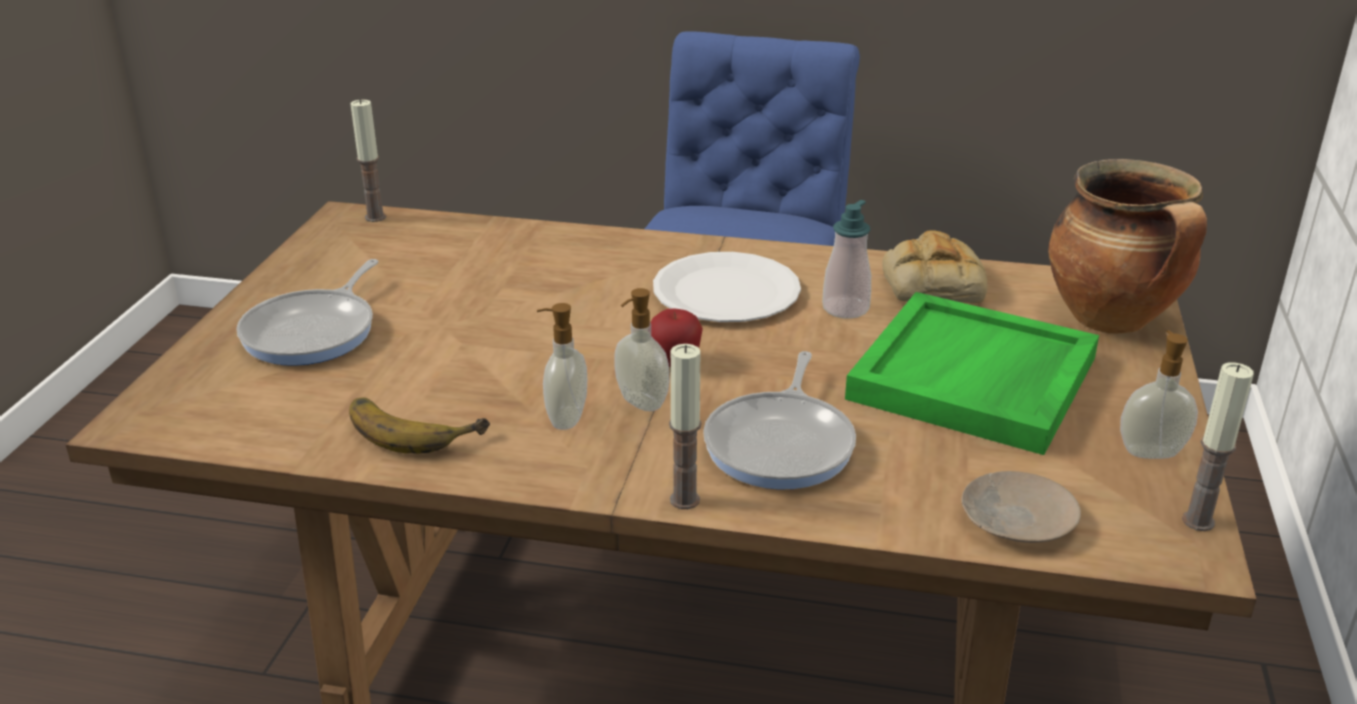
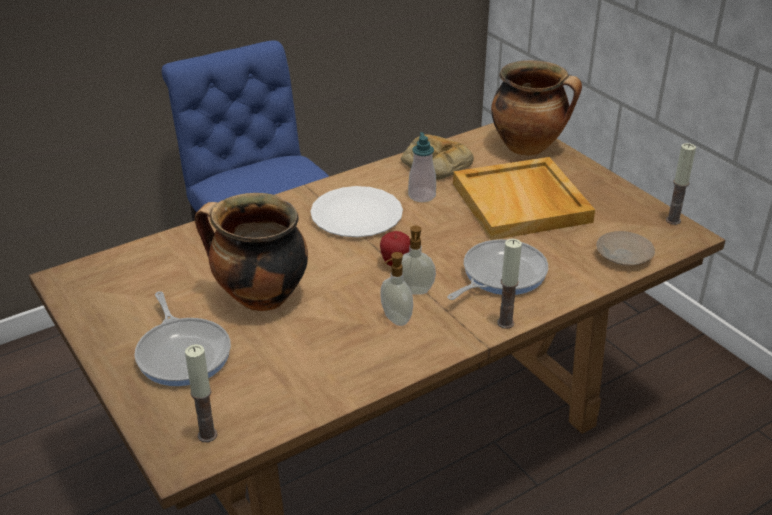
camera: 45 degrees left, 5 degrees up
banana [349,397,490,454] -> none
candle [350,99,386,222] -> candle moved to [185,344,217,442]
frying pan [703,351,856,490] -> frying pan turned 105 degrees counterclockwise [447,239,548,300]
green tray [845,292,1099,455] -> beige tray [453,157,595,240]
soap dispenser [1120,331,1198,459] -> none
none -> cooking pot [195,193,308,311]

